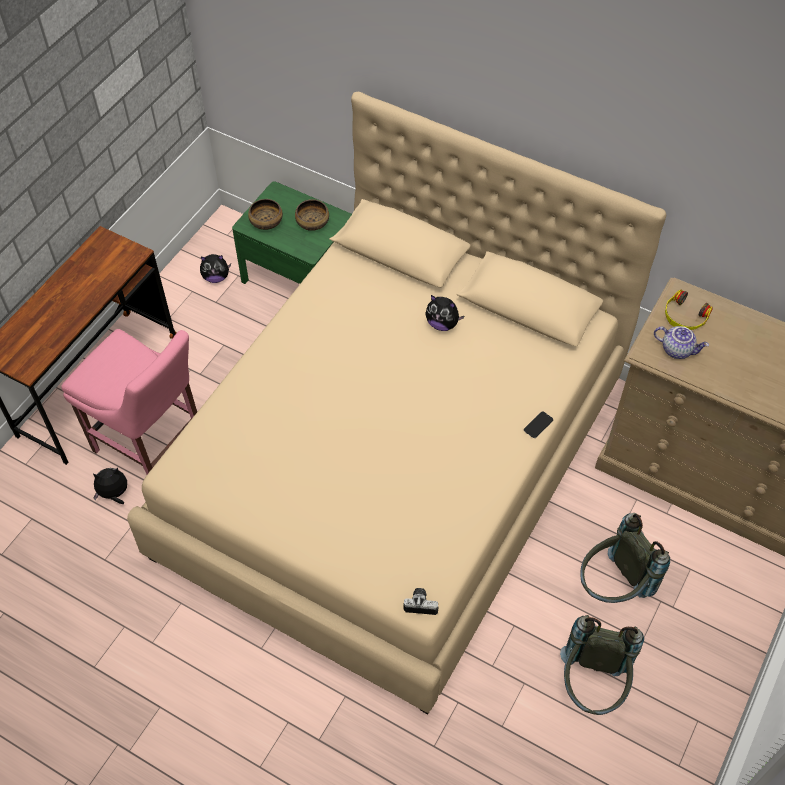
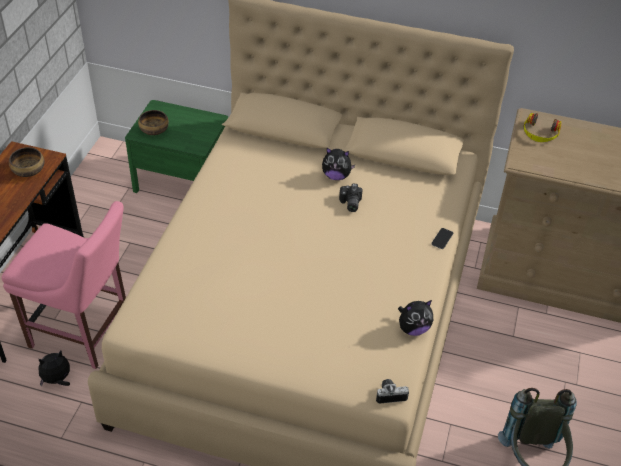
camera: 15 degrees left, 10 degrees down
plush toy [200,254,231,283] -> plush toy moved to [398,300,433,336]
bowl [295,199,329,231] -> bowl moved to [9,147,44,177]
grey backpack [580,513,670,603] -> none
teapot [654,326,709,359] -> none
none -> camera [339,184,363,212]

